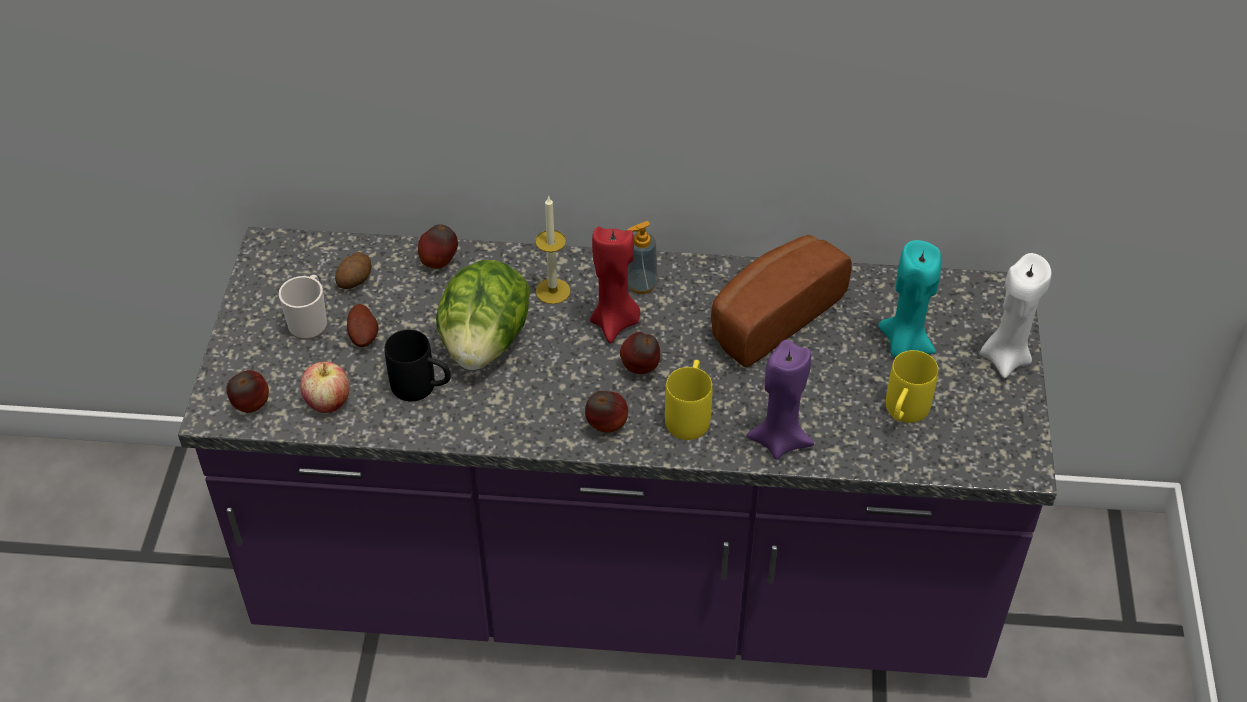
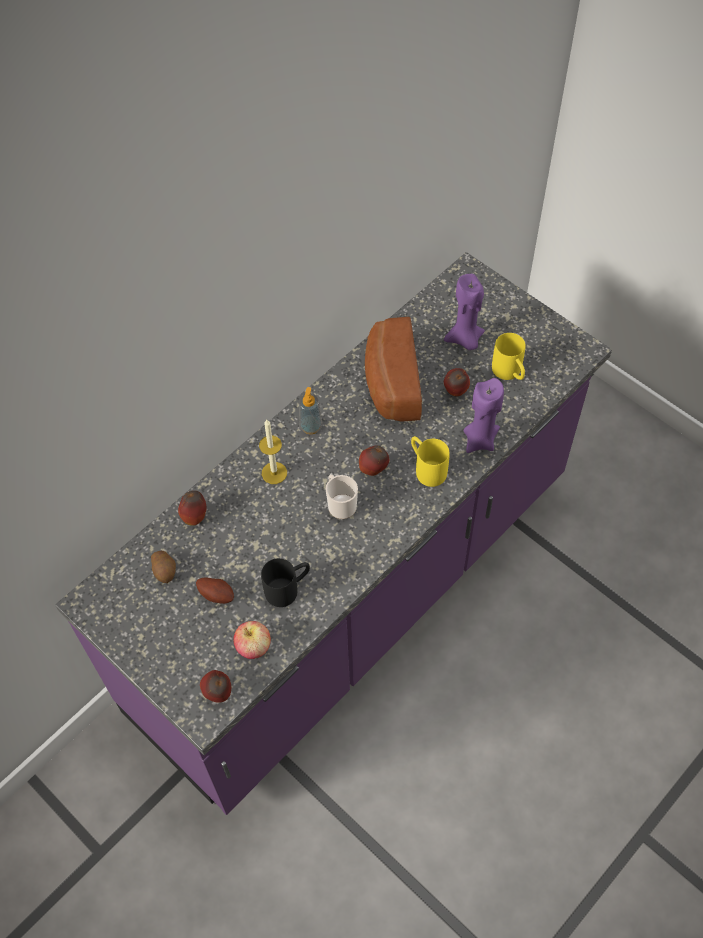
camera: 50 degrees left, 10 degrees up
mug [279,275,327,339] -> mug moved to [326,474,358,519]
lettuce [436,260,531,370] -> none
apple [585,391,628,433] -> apple moved to [444,368,470,396]
red candle [590,227,640,343] -> none
turquoise candle [878,240,941,358] -> purple candle [444,274,485,350]
white candle [980,253,1052,378] -> none

